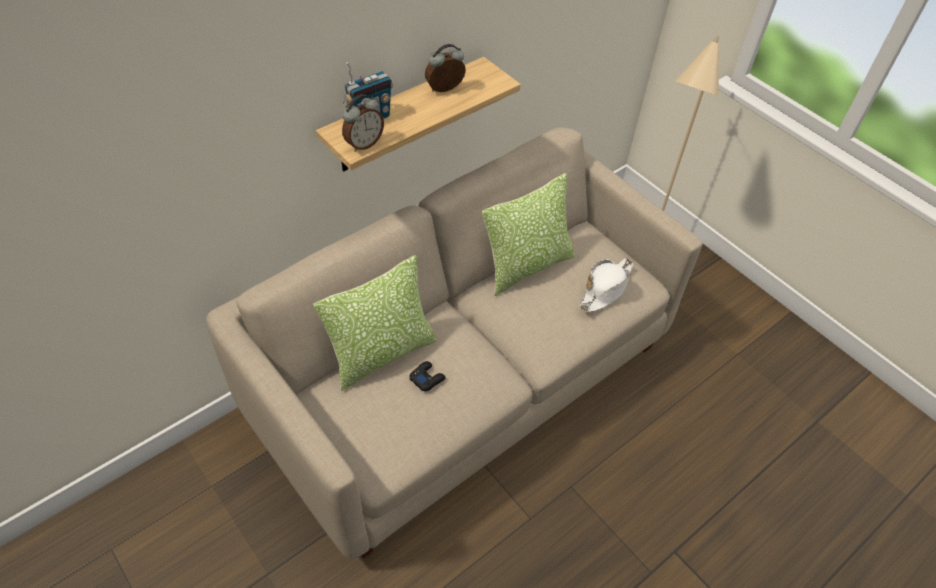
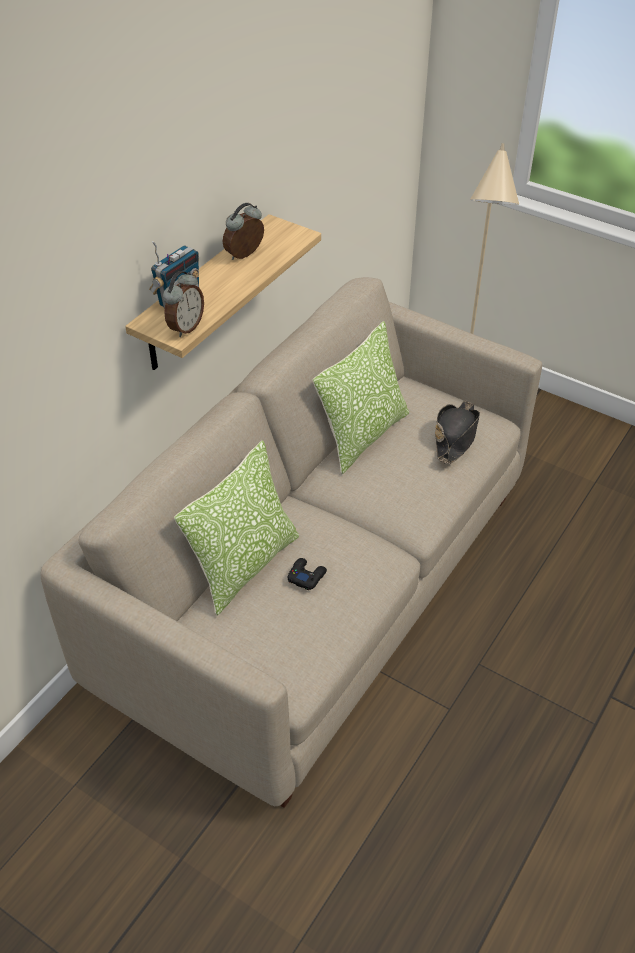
camera: 15 degrees left, 5 degrees down
white hat [580,258,634,313] -> black hat [435,400,480,464]

